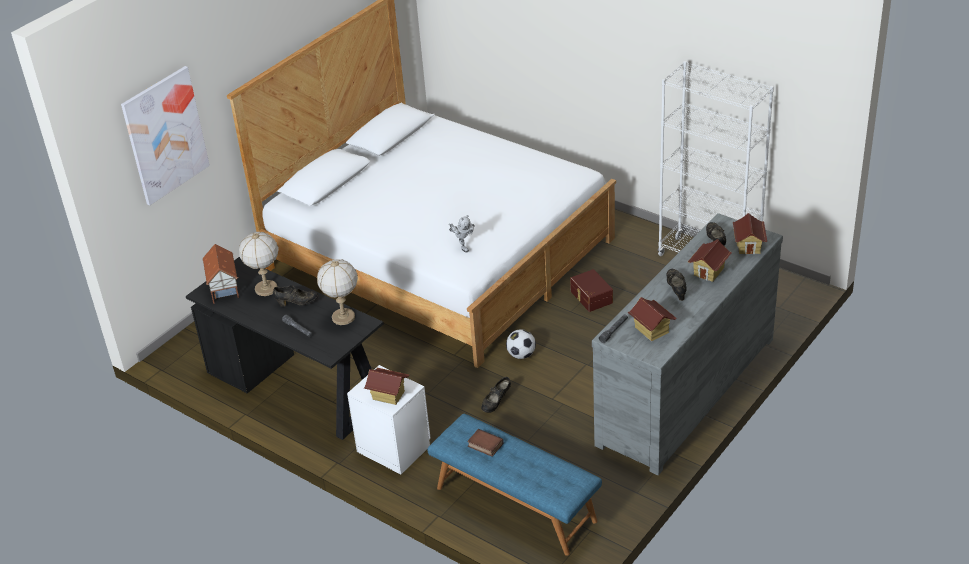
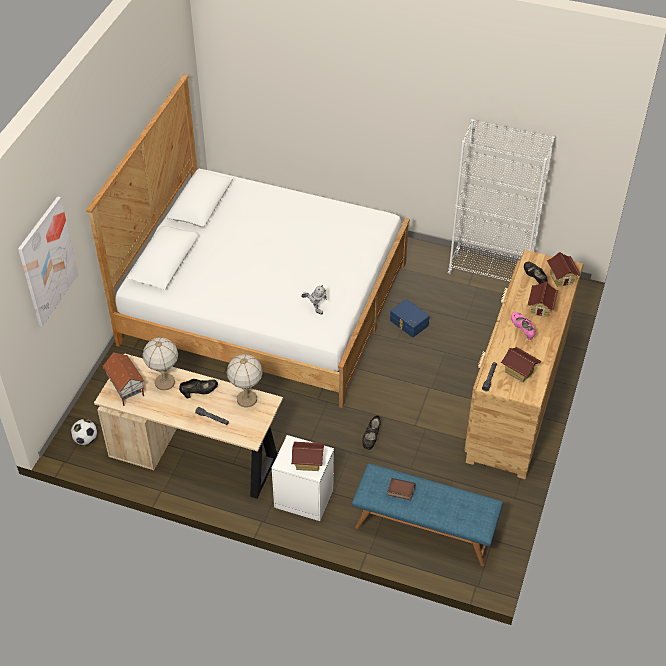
camera: 20 degrees left, 10 degrees up
black desk [186,257,384,440] -> beige desk [94,353,283,499]
football [506,329,536,359] -> football moved to [71,419,97,445]
brown storage box [570,269,613,312] -> blue storage box [390,299,429,338]
grey dresser [592,213,783,475] -> brown dresser [464,250,584,479]
black shoe [666,269,687,301] -> pink shoe [511,312,536,340]

